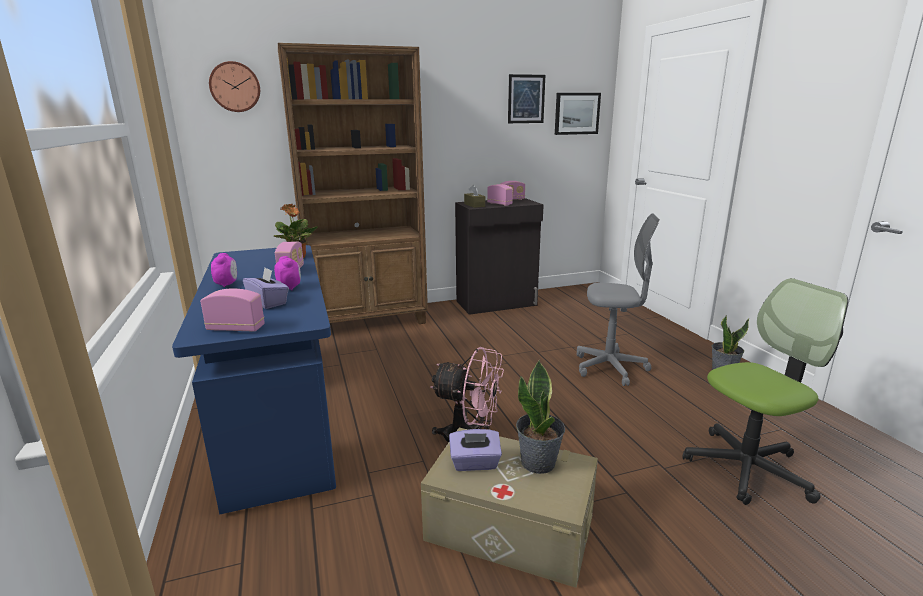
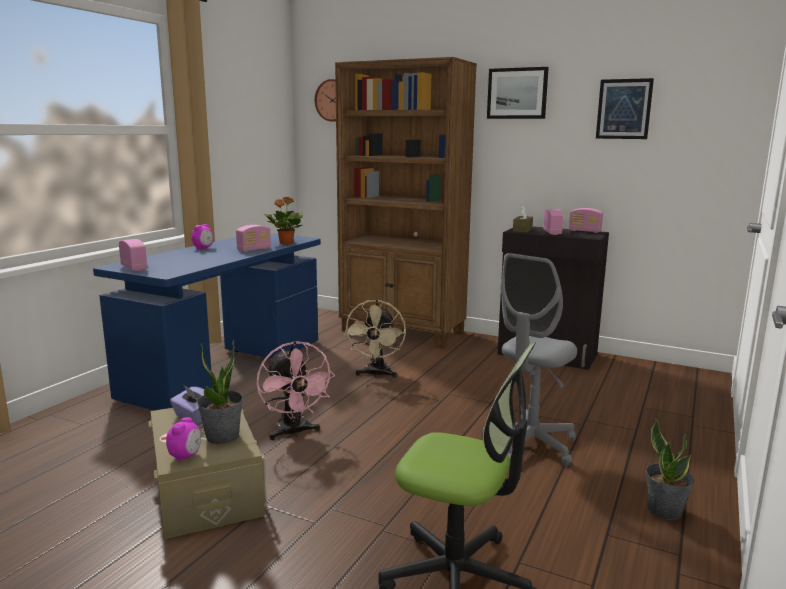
camera: 45 degrees right, 5 degrees down
purple tissue box [243,268,289,309] -> none
alarm clock [274,256,301,290] -> alarm clock moved to [166,417,201,462]
picture [555,93,601,135] -> picture moved to [487,67,549,119]
grey office chair [577,213,660,386] -> grey office chair turned 75 degrees clockwise [481,253,577,467]
none -> beige fan [344,299,406,378]

